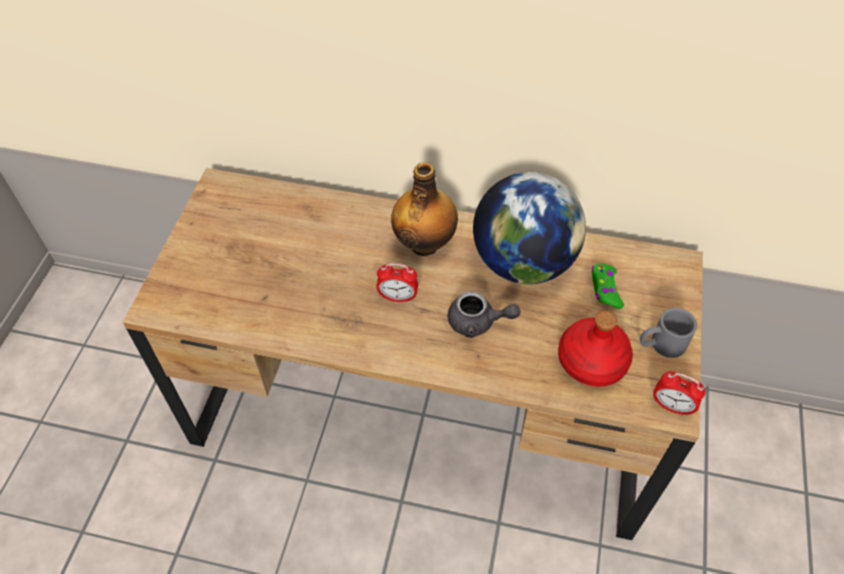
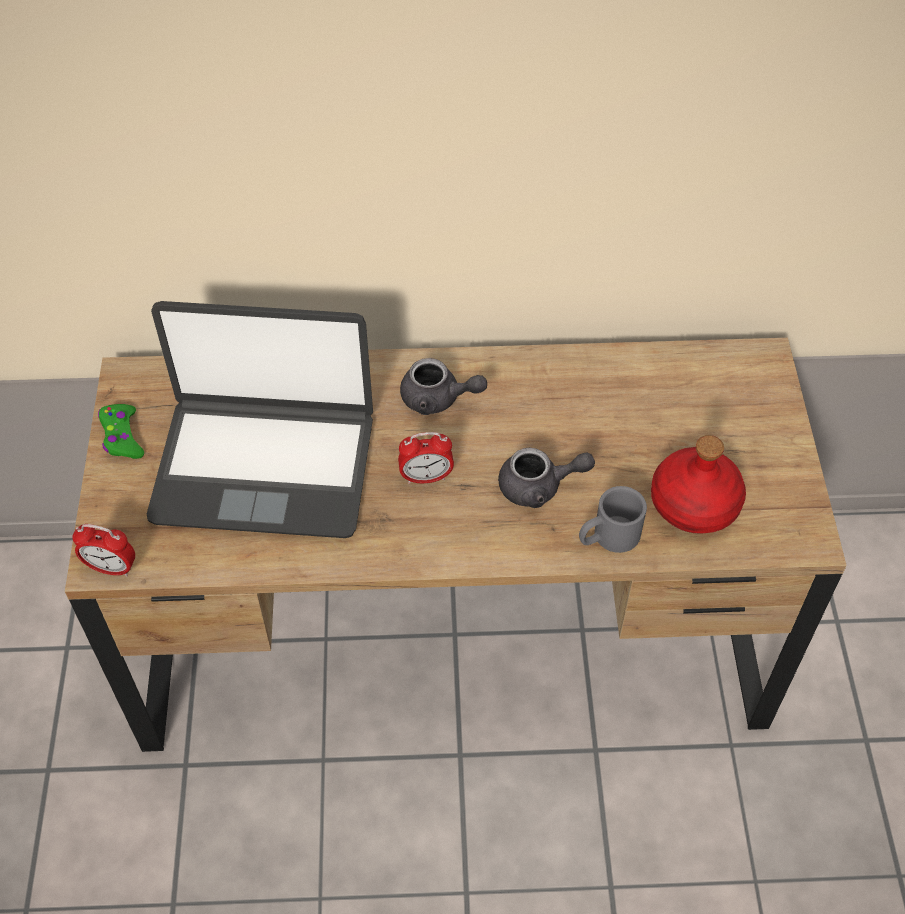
camera: 15 degrees left, 0 degrees up
bottle [391,162,458,256] -> grey teapot [400,358,487,415]
globe [473,172,586,284] -> none
green game controller [592,264,624,309] -> green game controller moved to [98,404,144,459]
grey mug [640,308,697,358] -> grey mug moved to [579,486,647,553]
alarm clock [653,371,705,416] -> alarm clock moved to [72,524,135,577]
none -> laptop [147,301,373,538]

